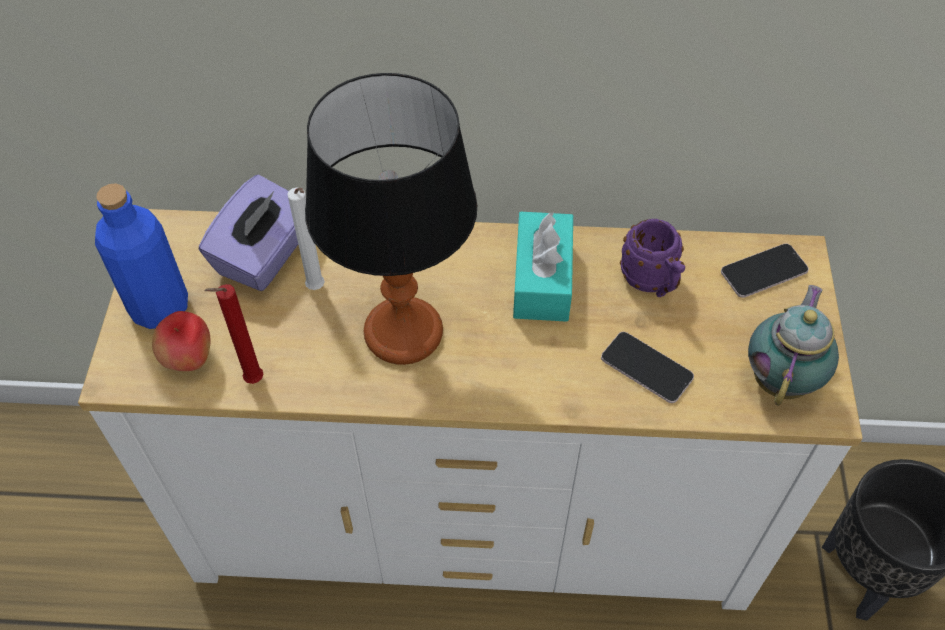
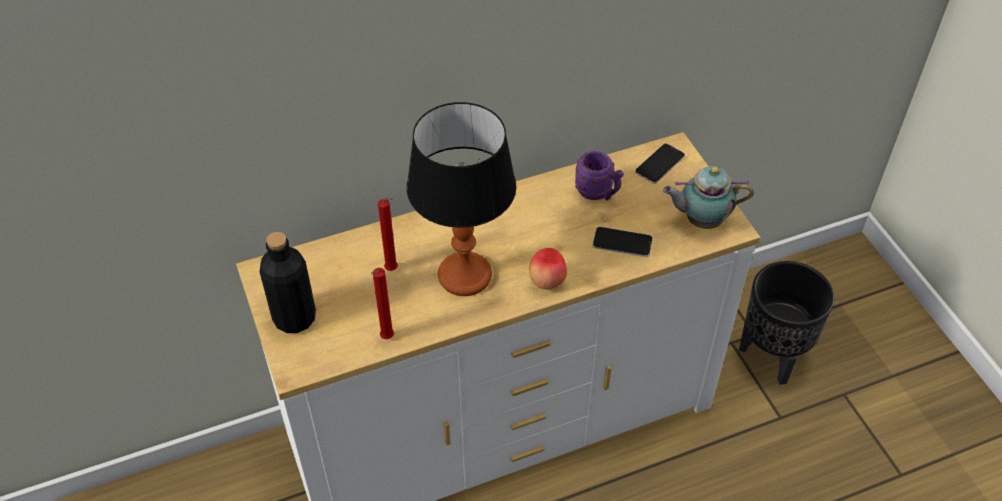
camera: 25 degrees left, 5 degrees down
blue bottle [95,183,188,329] -> black bottle [259,232,316,333]
apple [152,311,210,371] -> apple moved to [529,248,567,289]
purple tissue box [199,175,298,291] -> none
white candle [287,187,325,290] -> red candle [378,198,398,271]
turquoise tissue box [513,212,573,322] -> none
teapot [748,285,839,406] -> teapot turned 90 degrees counterclockwise [663,166,754,229]

